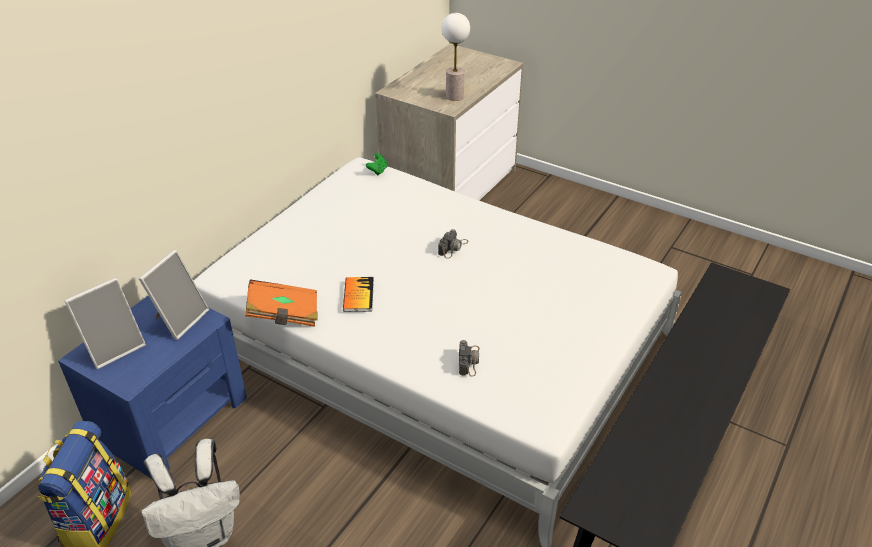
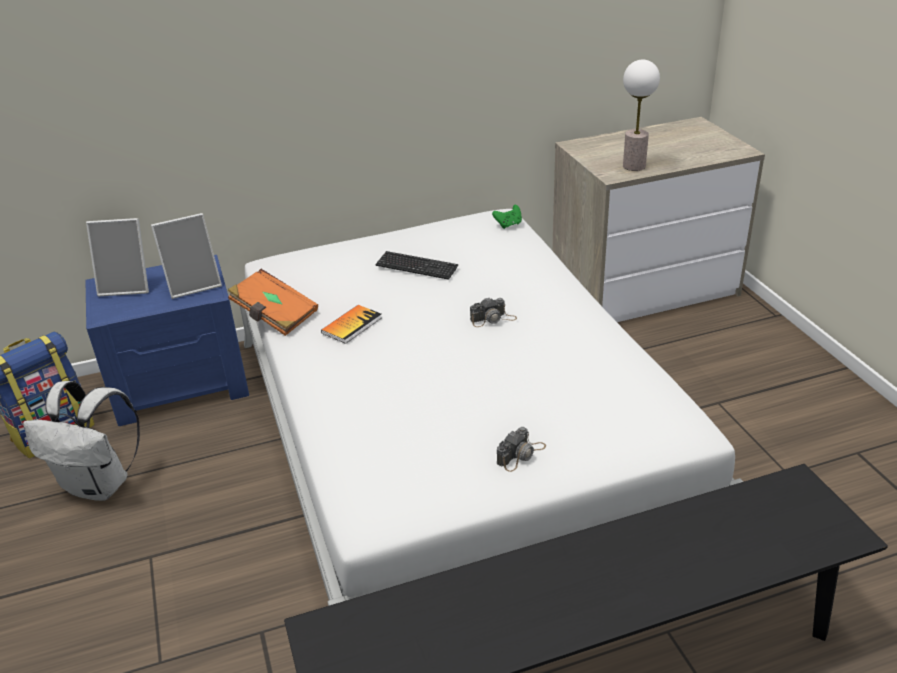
camera: 40 degrees right, 5 degrees down
camera [459,340,480,377] -> camera moved to [497,427,546,472]
none -> keyboard [375,251,459,280]

